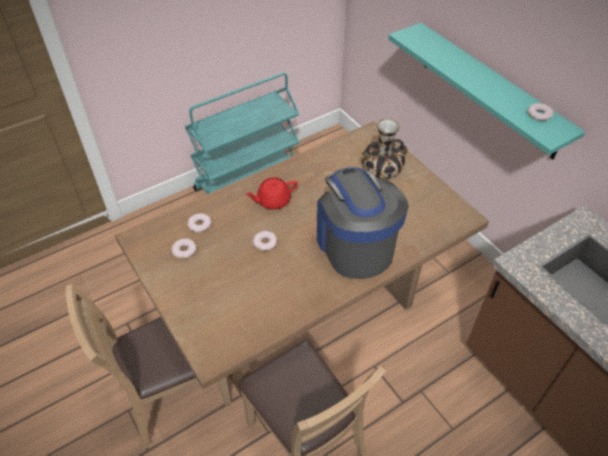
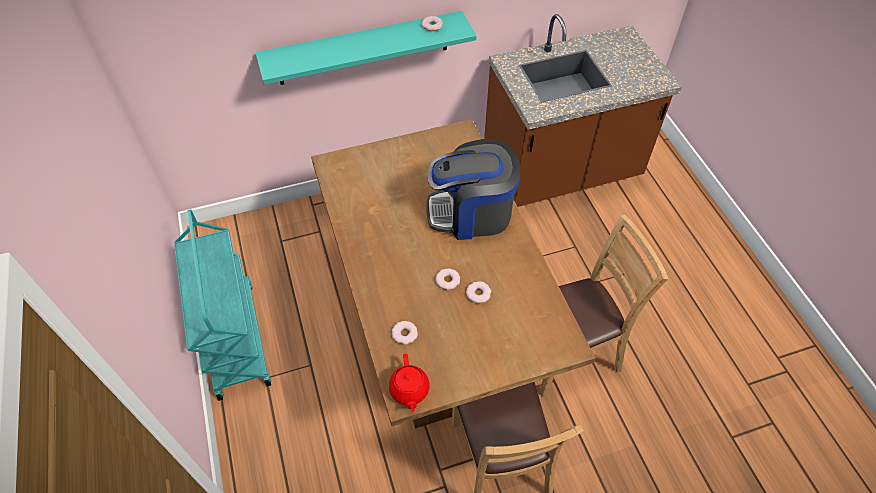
camera: 75 degrees left, 5 degrees up
donut [171,238,197,259] -> donut moved to [466,281,491,303]
red teapot [245,177,298,209] -> red teapot moved to [389,354,429,412]
vase [361,119,408,179] -> none

